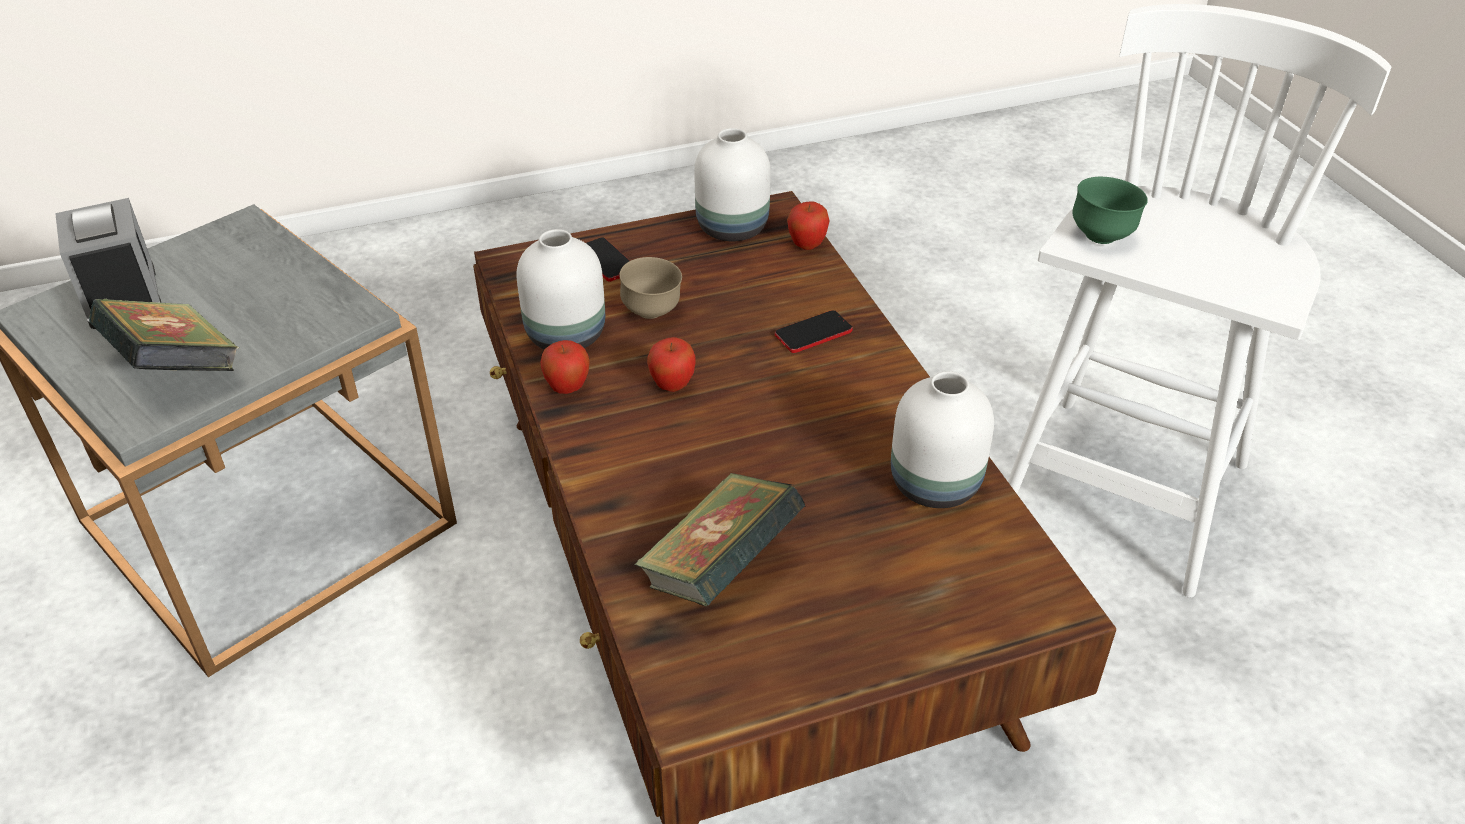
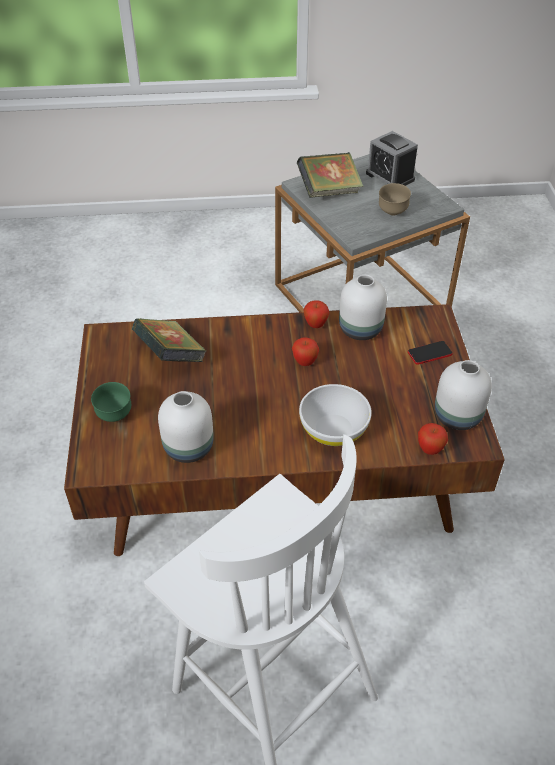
camera: 105 degrees right, 5 degrees up
alarm clock [55,198,161,329] -> alarm clock turned 60 degrees clockwise [366,131,418,186]
brown bowl [619,257,682,319] -> brown bowl moved to [379,183,411,215]
phone [775,310,853,353] -> white bowl [299,384,372,446]
green bowl [1073,177,1148,244] -> green bowl moved to [91,382,131,422]

